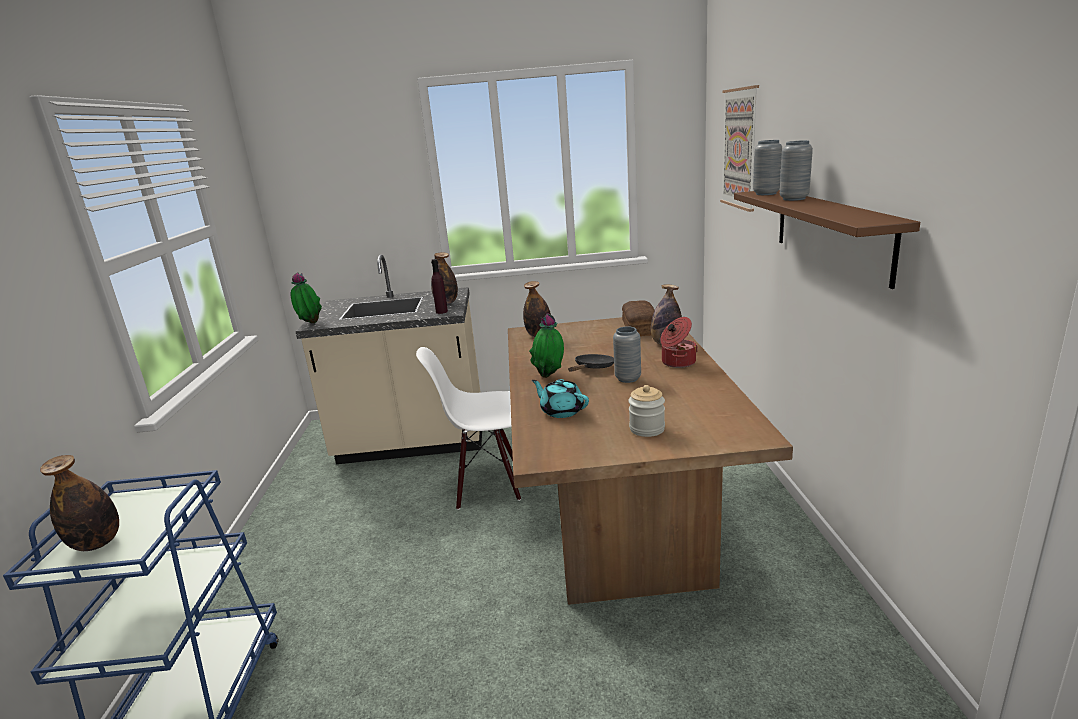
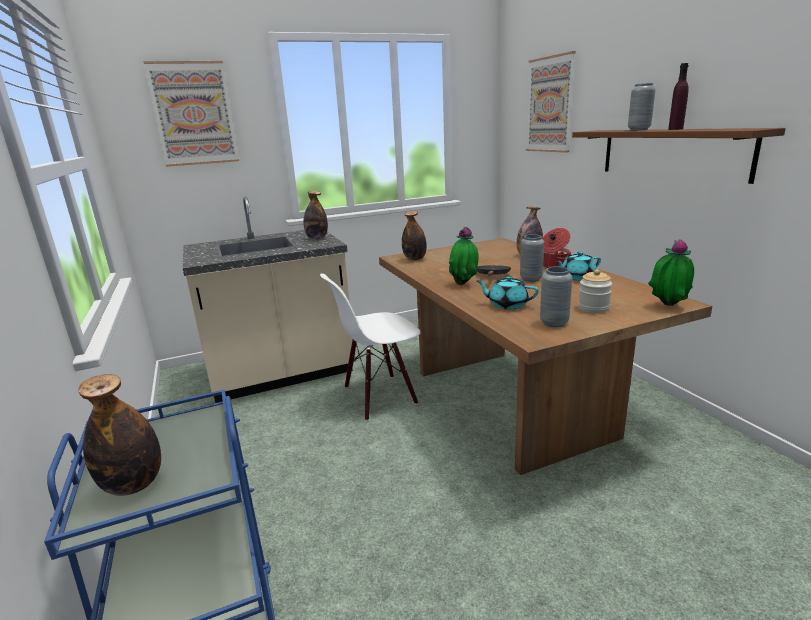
camera: 20 degrees left, 0 degrees up
potted plant [290,272,322,323] -> potted plant moved to [648,239,694,306]
purple bottle [431,259,448,314] -> purple bottle moved to [668,63,689,130]
bread [622,300,655,336] -> none
grey vase [753,140,782,195] -> grey vase moved to [540,267,572,327]
none -> picture [144,61,239,167]
none -> turquoise teapot [555,252,601,281]

